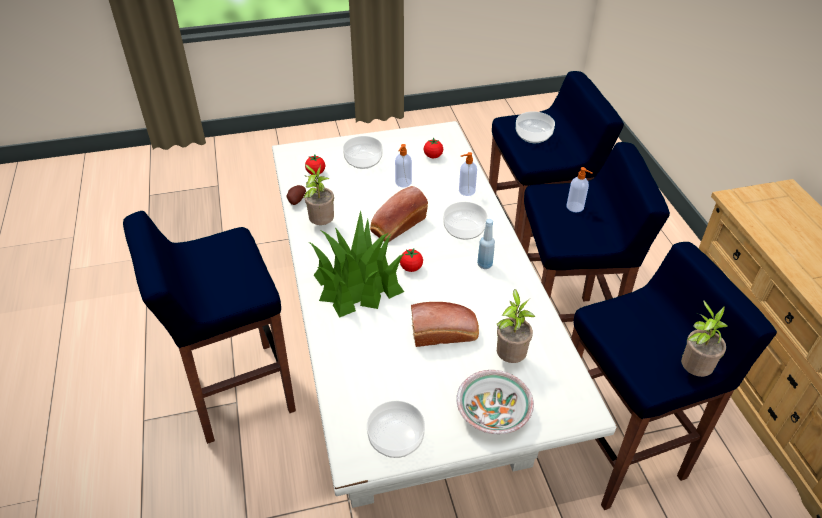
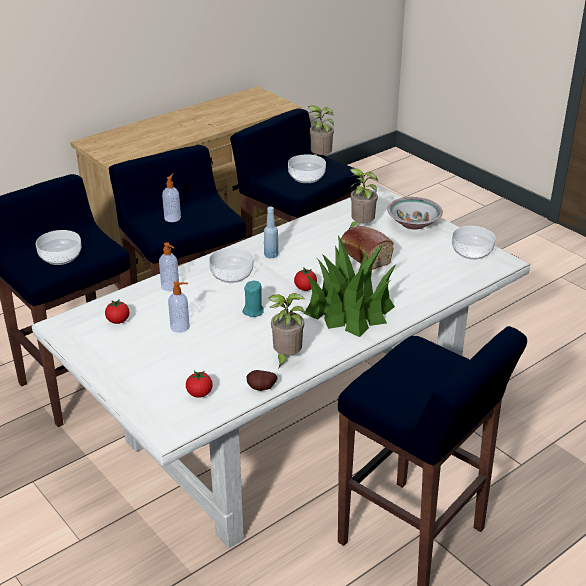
camera: 115 degrees left, 10 degrees down
bowl [343,136,383,169] -> bowl moved to [288,154,326,183]
bread [370,186,428,242] -> turquoise candle [243,280,264,317]

